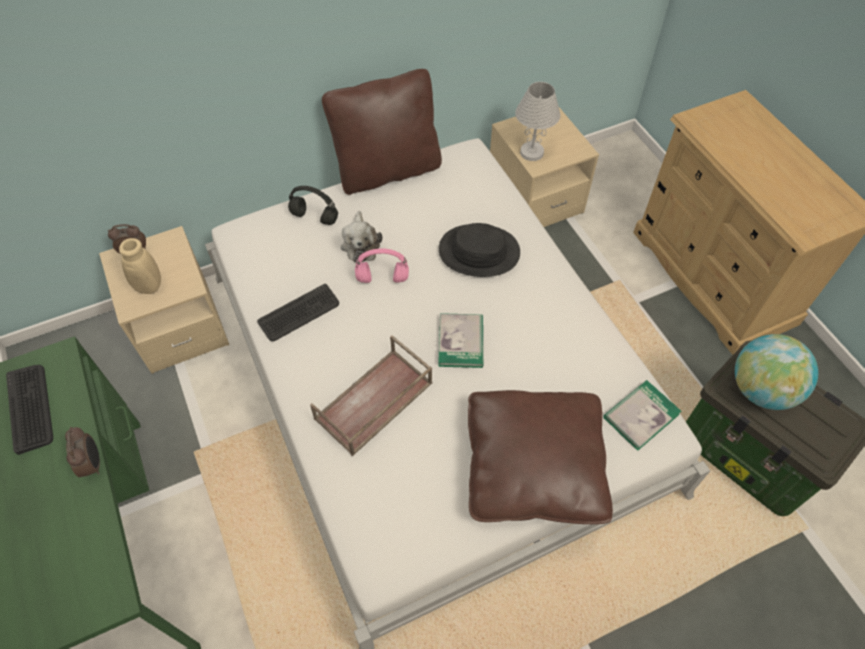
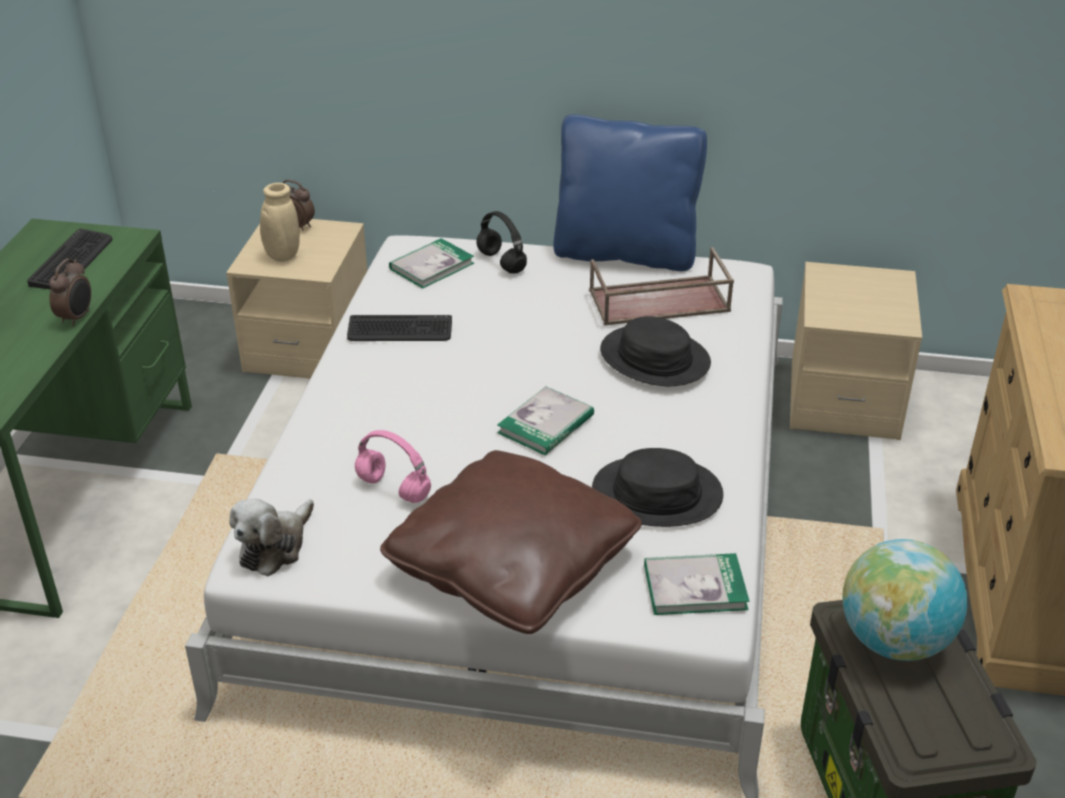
camera: 35 degrees right, 20 degrees down
brown tray [310,335,432,456] -> brown tray moved to [589,247,734,326]
brown pillow [322,69,442,195] -> blue pillow [553,114,707,271]
plush toy [341,211,382,263] -> plush toy moved to [229,498,314,576]
pink headphones [355,248,409,283] -> pink headphones moved to [355,430,431,503]
white table lamp [515,82,560,161] -> none
none -> book [389,238,474,289]
none -> black hat [592,448,723,527]

